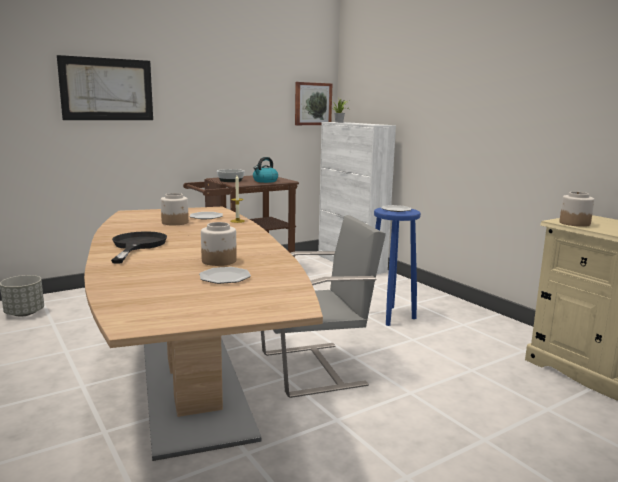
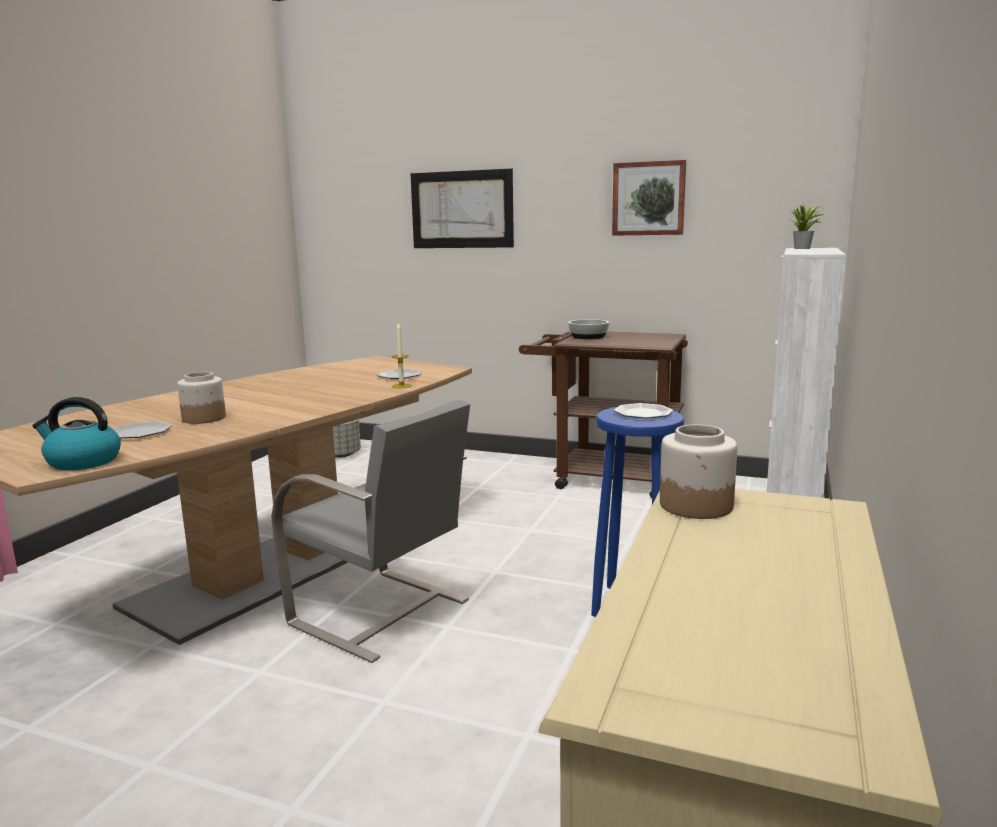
camera: 55 degrees right, 0 degrees up
black frying pan [111,231,167,263] -> none
jar [161,193,189,225] -> none
kettle [253,157,278,183] -> kettle moved to [32,397,121,470]
picture [295,82,332,125] -> picture moved to [612,160,686,236]

